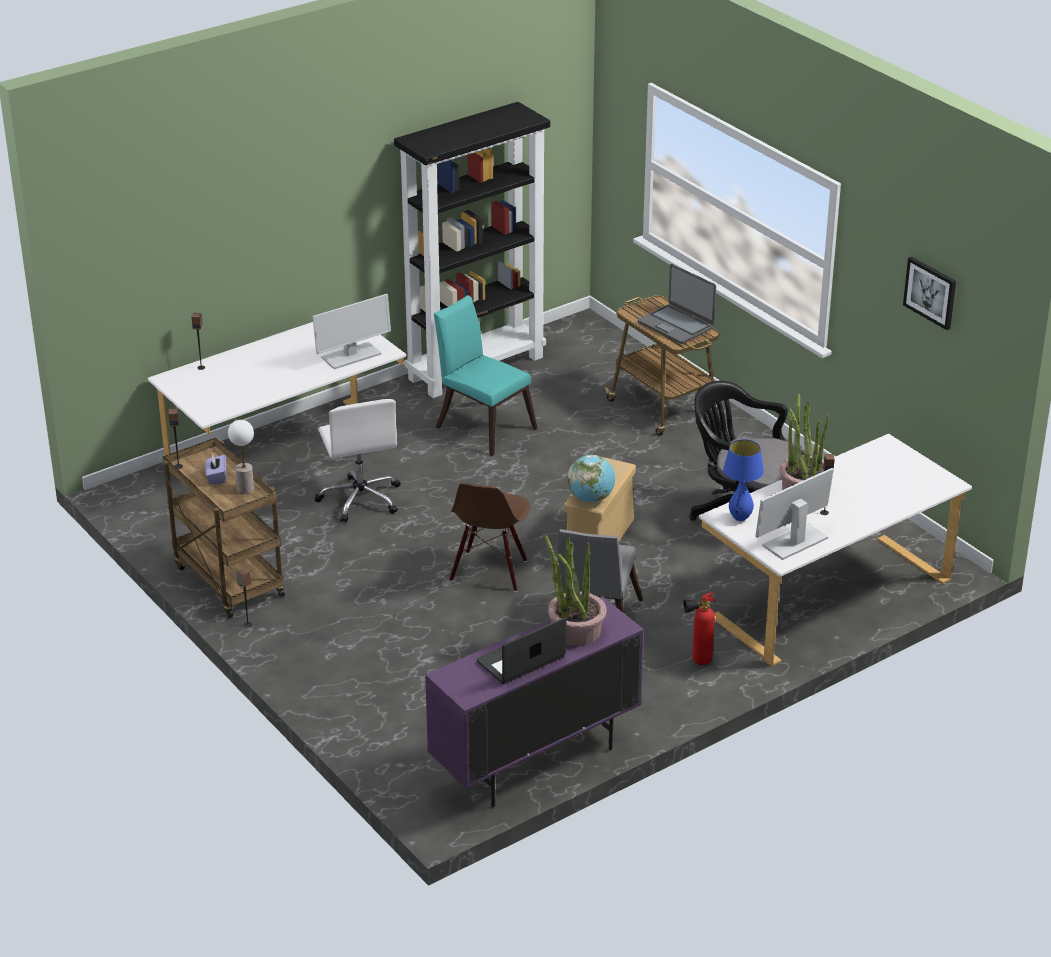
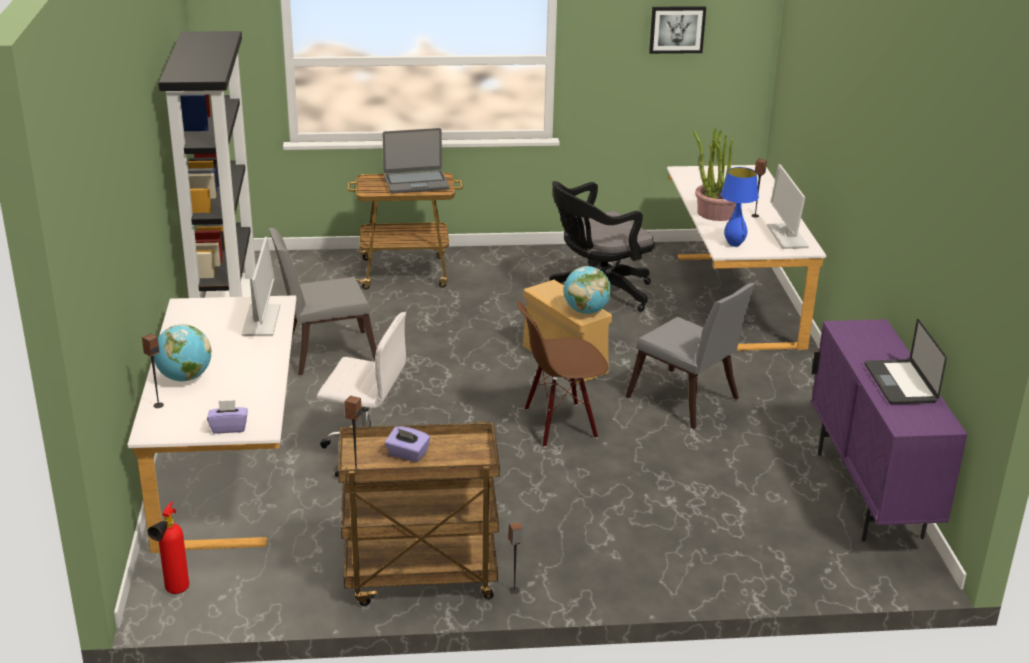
camera: 60 degrees left, 5 degrees down
table lamp [228,420,254,494] -> none
turquoise chair [434,295,538,456] -> grey chair [269,228,377,375]
brown chair [449,483,530,592] -> brown chair turned 120 degrees clockwise [517,301,608,448]
potted plant [544,535,607,646] -> none
fire extinguisher [683,593,716,665] -> fire extinguisher moved to [148,501,189,594]
none -> globe [154,324,211,381]
none -> purple tissue box [207,400,248,434]

